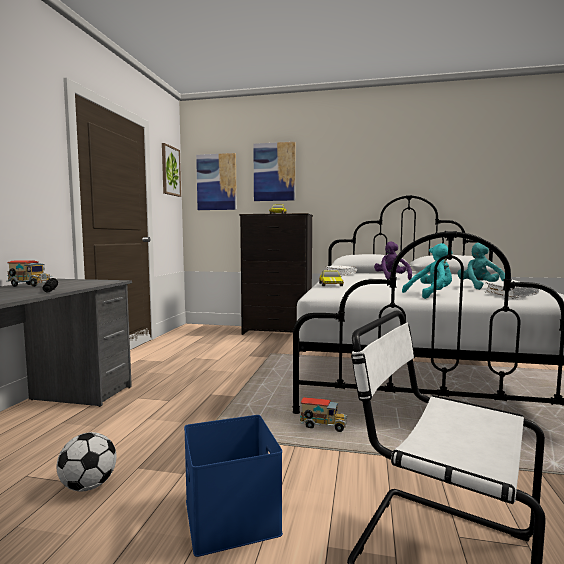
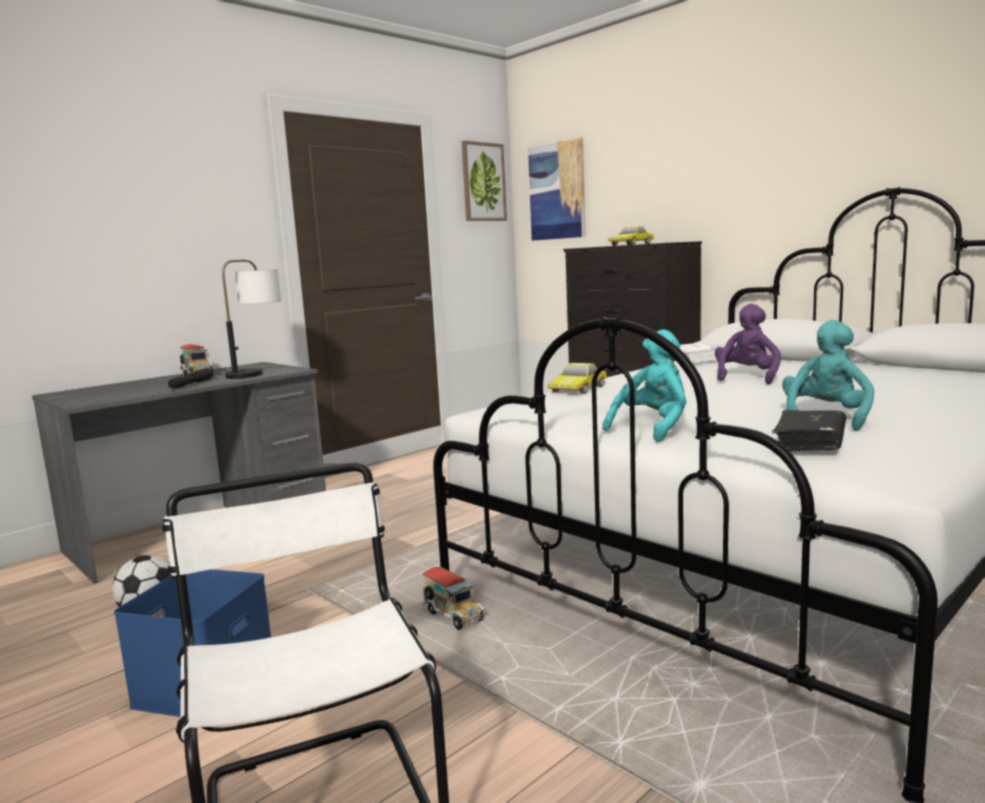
camera: 35 degrees right, 5 degrees up
picture [253,142,295,201] -> none
turquoise plush toy [402,243,453,299] -> turquoise plush toy turned 60 degrees counterclockwise [603,330,686,442]
white book [485,281,539,299] -> black book [772,410,846,453]
none -> table lamp [222,259,281,379]

